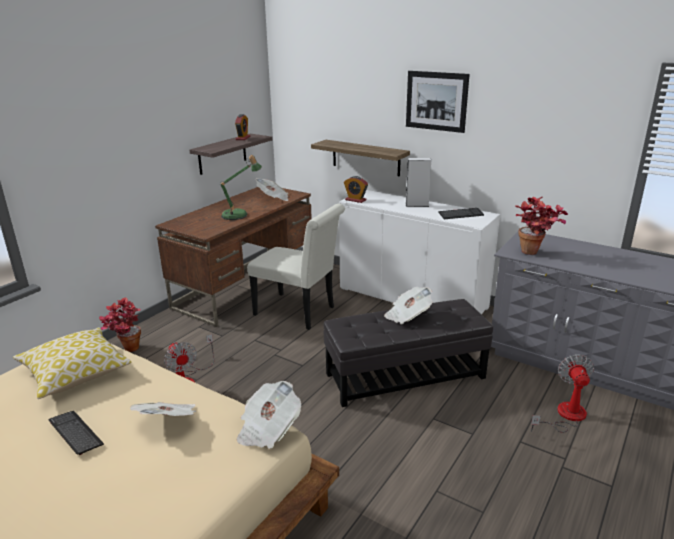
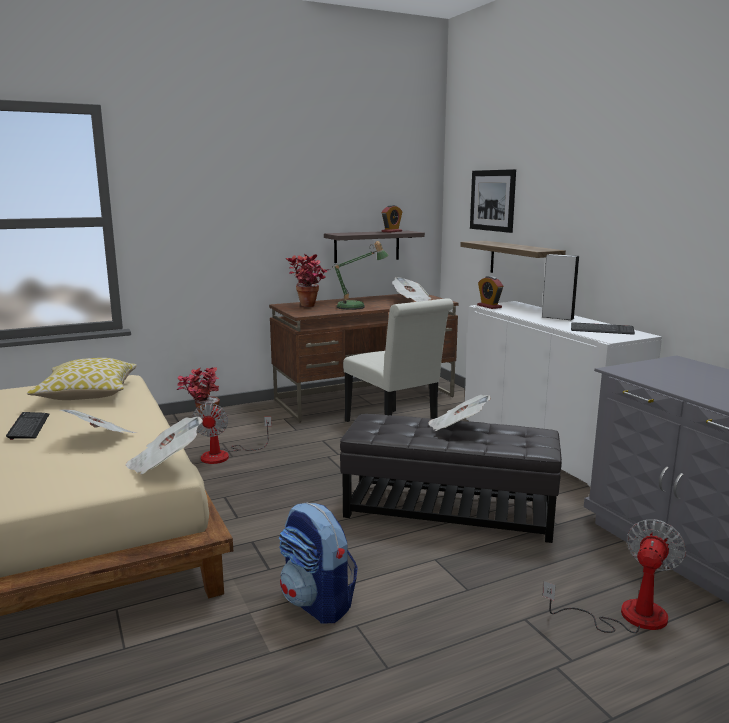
camera: 30 degrees right, 10 degrees down
picture [406,71,470,133] -> picture moved to [470,169,516,233]
potted plant [515,197,568,255] -> potted plant moved to [286,254,330,307]
none -> backpack [279,503,358,623]

